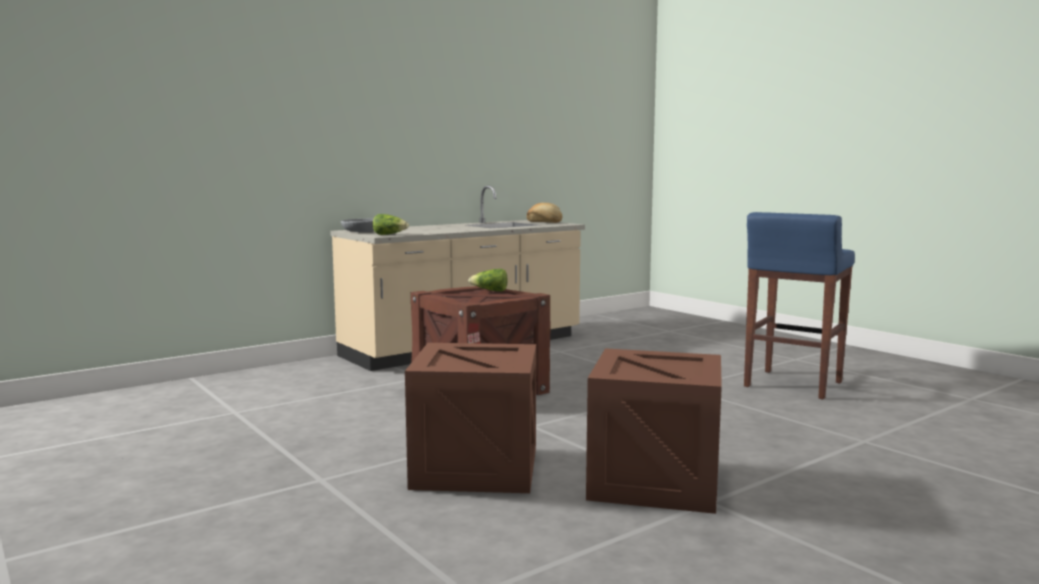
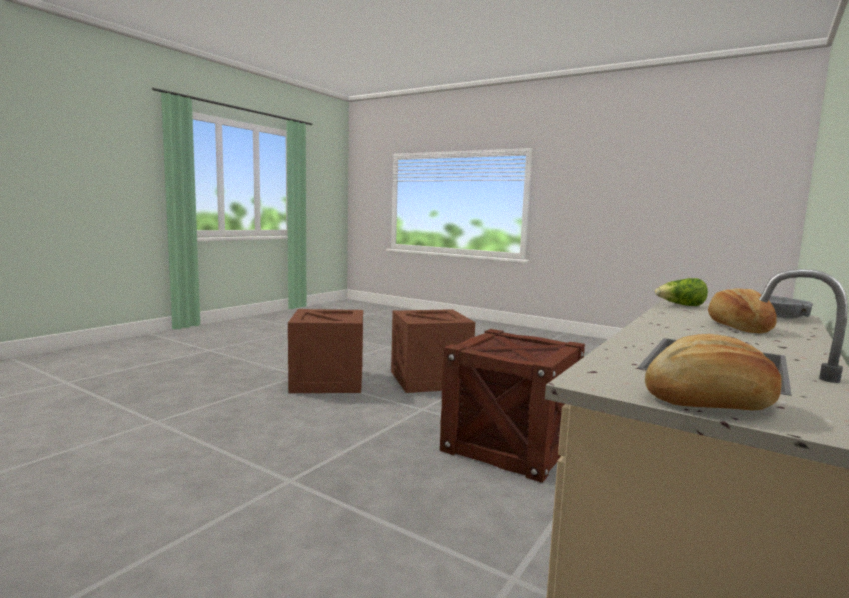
camera: 160 degrees right, 0 degrees up
lettuce [468,269,508,291] -> none
blue stool [744,212,855,399] -> none
none -> bread [708,288,776,333]

